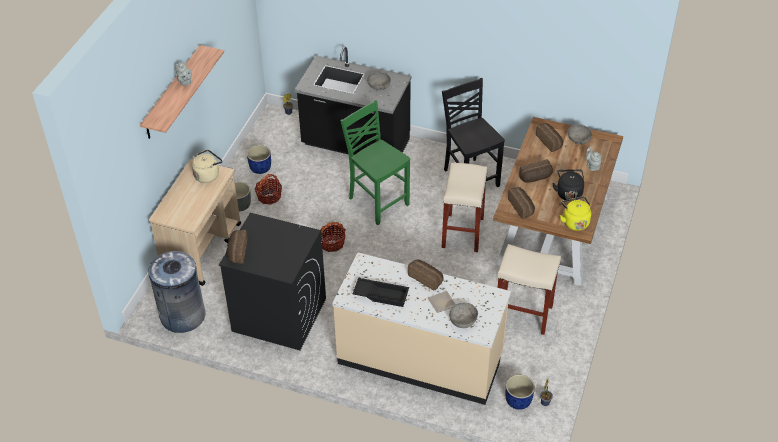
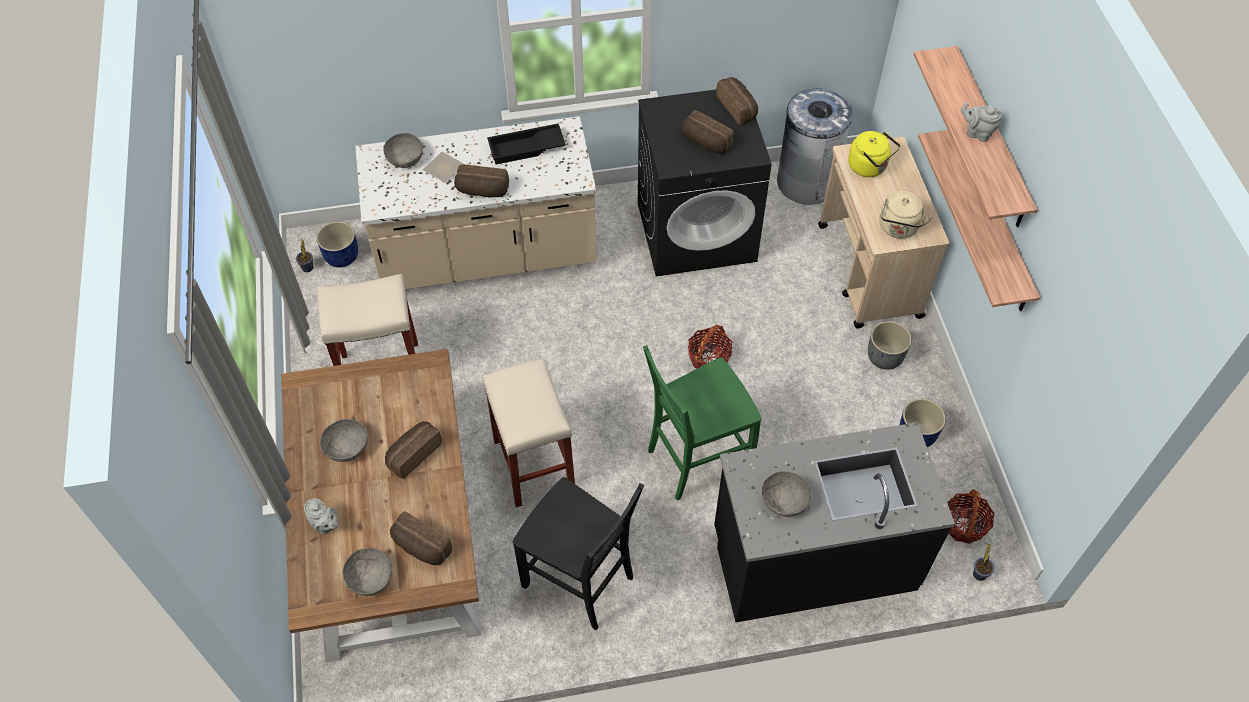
camera: 150 degrees right, 10 degrees up
basket [254,174,282,205] -> basket moved to [947,489,994,544]
green chair [341,100,410,225] -> green chair turned 135 degrees clockwise [643,345,762,501]
bread [508,187,535,219] -> bread moved to [682,110,734,154]
black kettle [552,169,584,201] -> grey bowl [320,419,368,462]
yellow kettle [560,196,591,231] -> yellow kettle moved to [848,131,901,177]
none -> shelf [918,130,1040,311]

